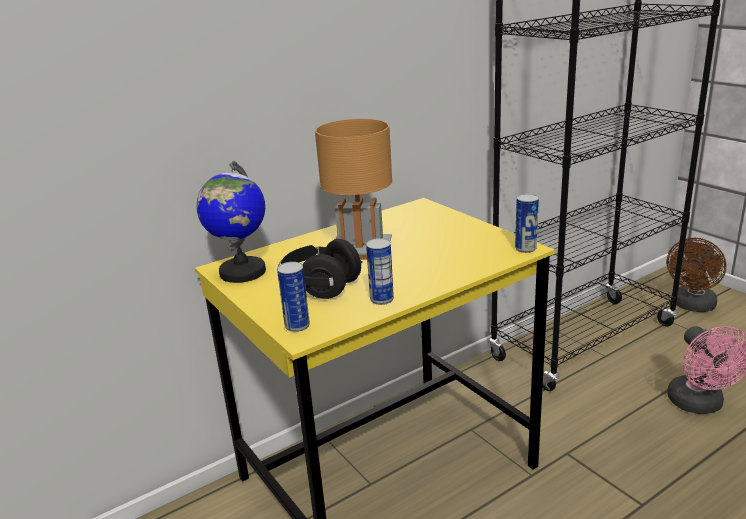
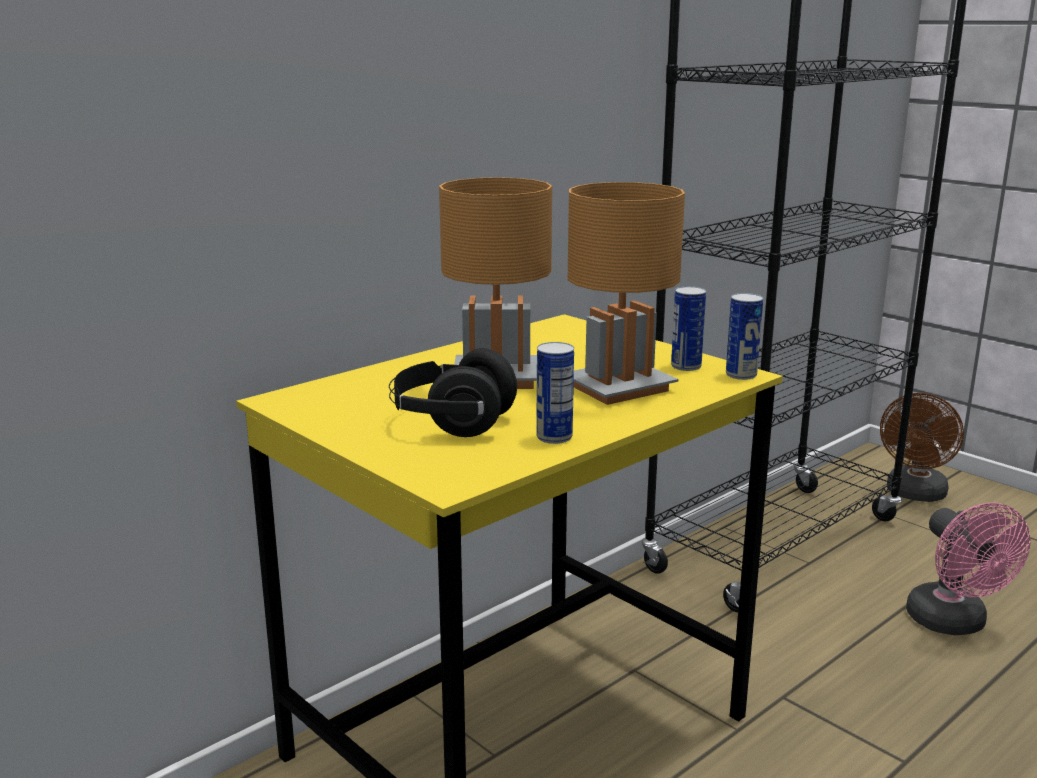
camera: 10 degrees left, 5 degrees down
globe [196,161,266,283] -> none
can [277,262,310,332] -> can moved to [671,286,706,371]
none -> brown table lamp [568,182,685,405]

